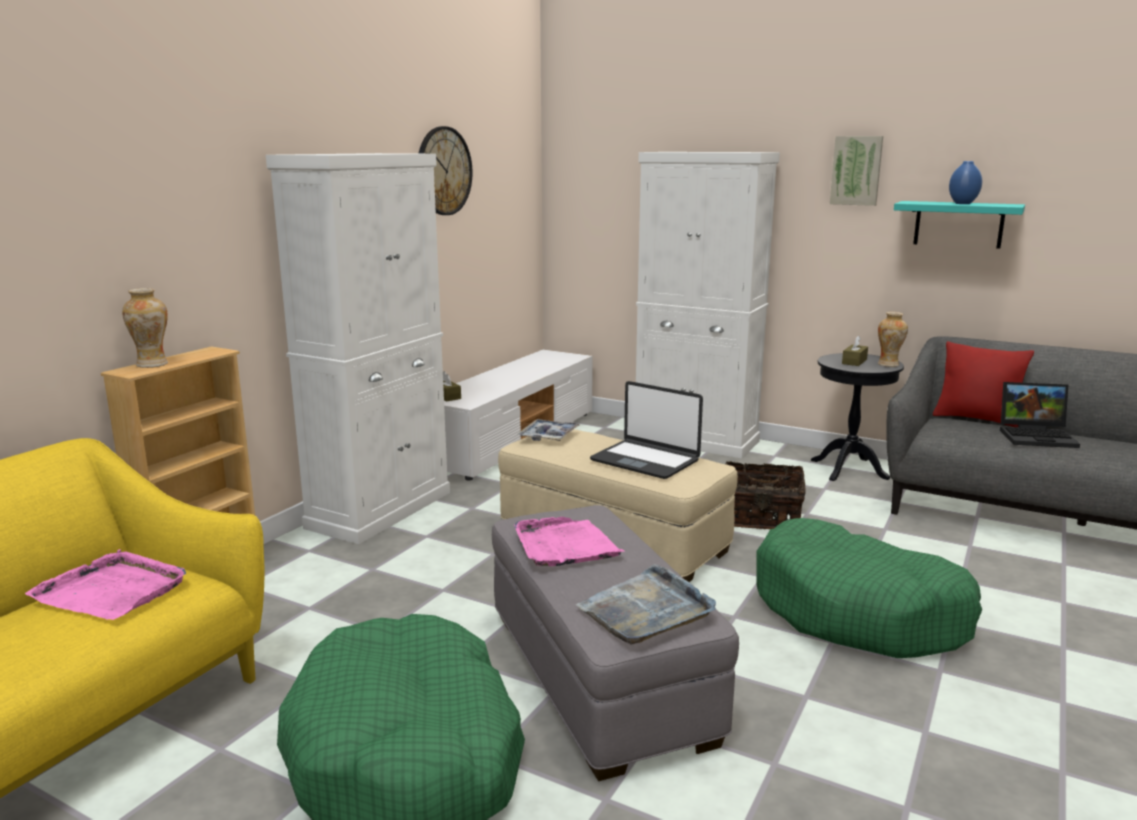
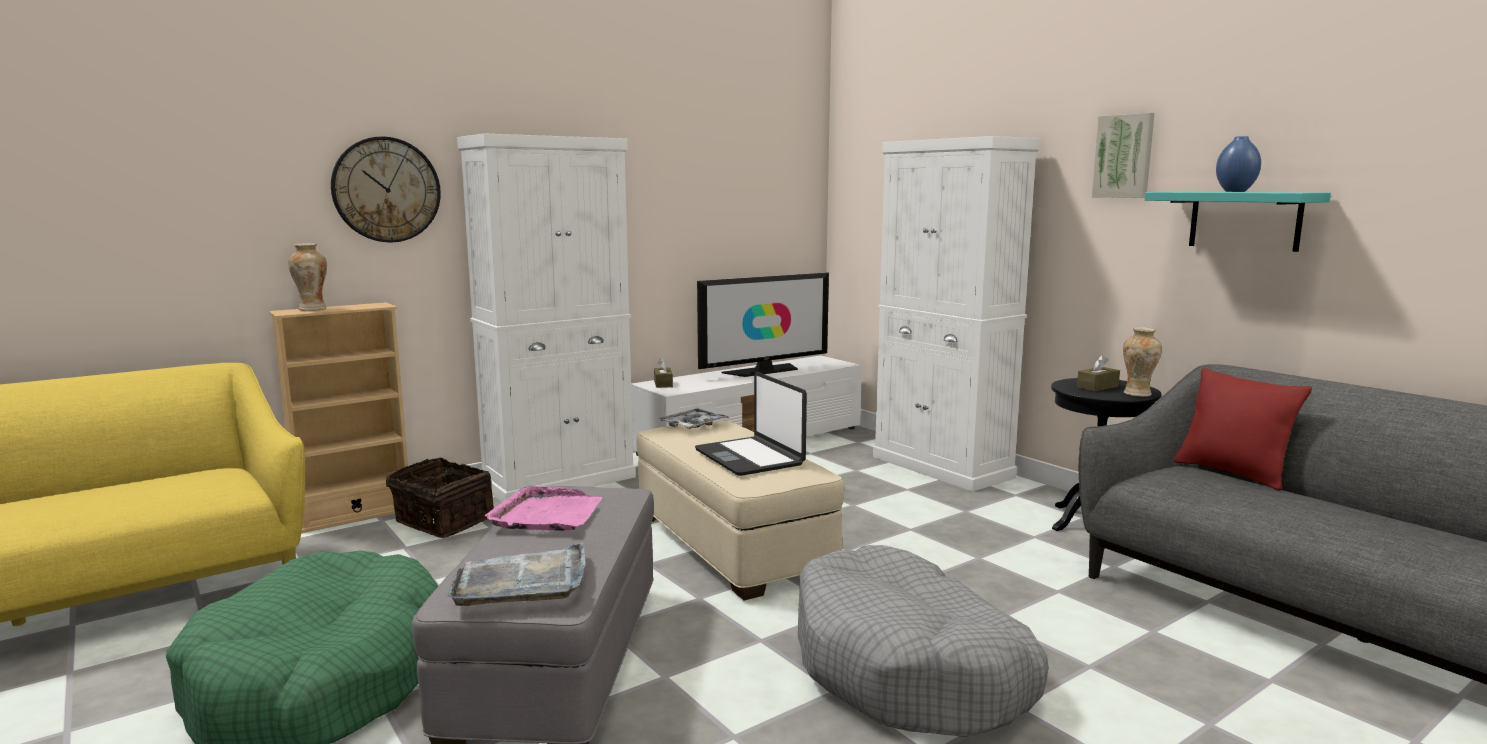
camera: 25 degrees right, 5 degrees down
pink tray [25,549,186,620] -> none
wall clock [418,126,472,215] -> wall clock moved to [331,136,441,242]
basket [726,461,806,529] -> basket moved to [386,458,494,538]
green dog bed [756,518,982,658] -> grey dog bed [798,545,1049,737]
laptop [1000,382,1080,448] -> none
none -> television [697,273,829,377]

